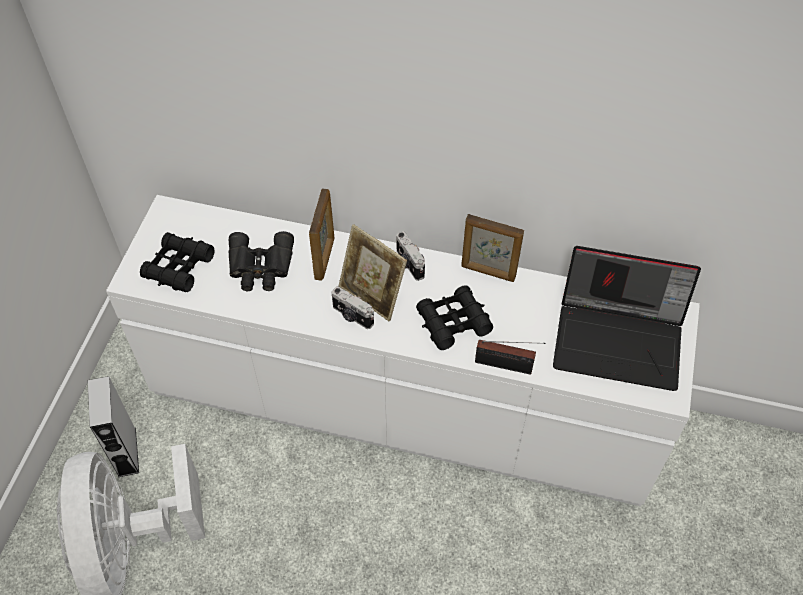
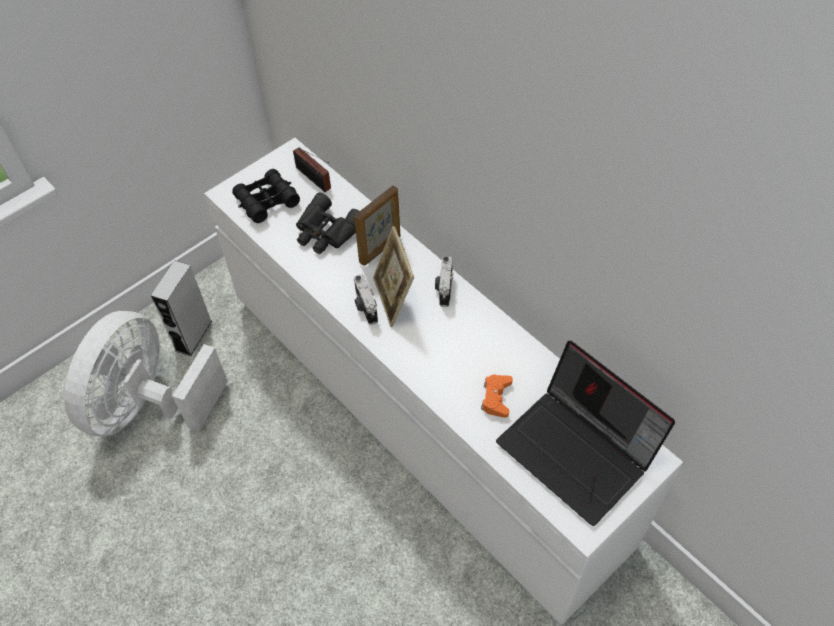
camera: 35 degrees right, 0 degrees up
black binoculars [416,285,493,350] -> none
picture frame [461,214,524,282] -> none
radio [475,340,546,374] -> radio moved to [293,147,331,192]
none -> orange game controller [481,375,513,418]

